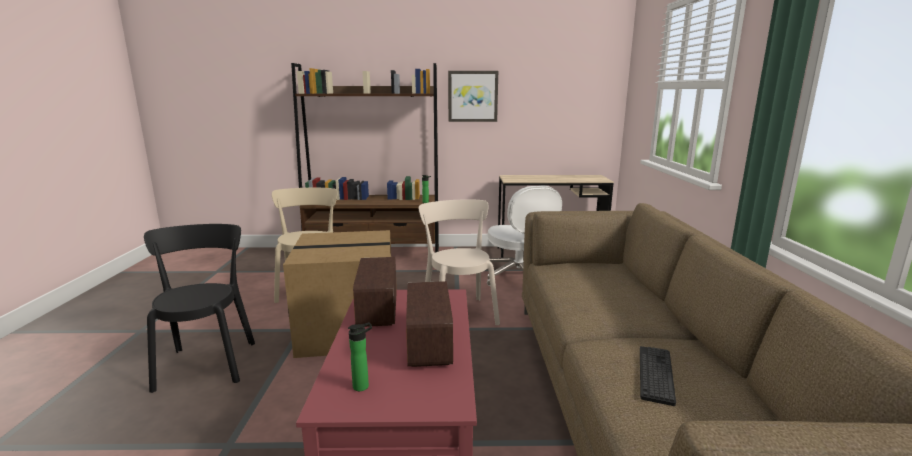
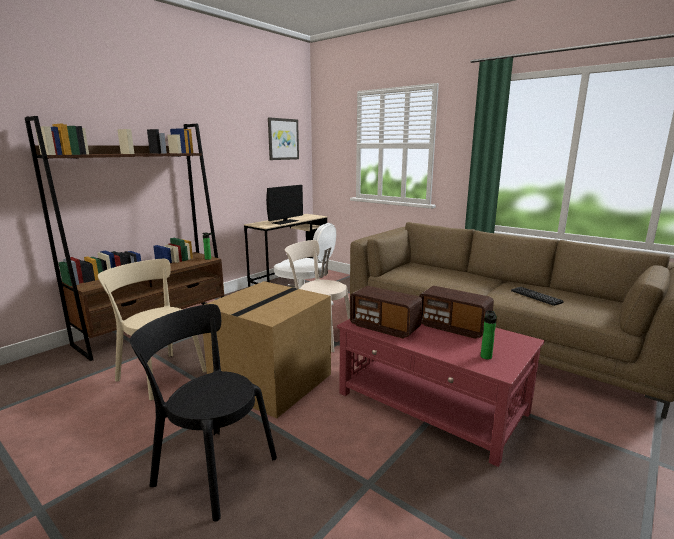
camera: 50 degrees left, 0 degrees up
picture [448,71,498,122] -> picture moved to [268,117,299,160]
none -> monitor [266,185,303,225]

